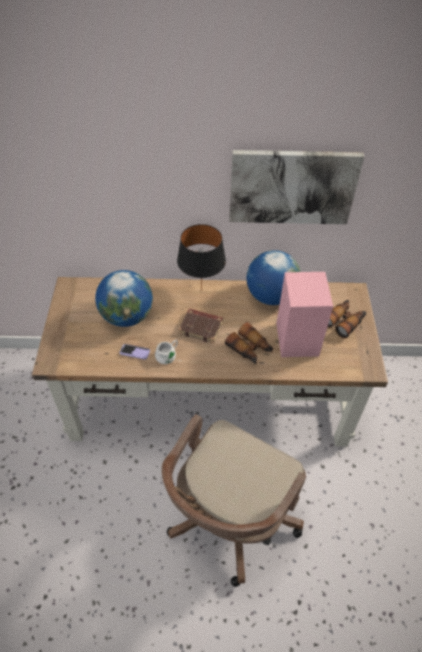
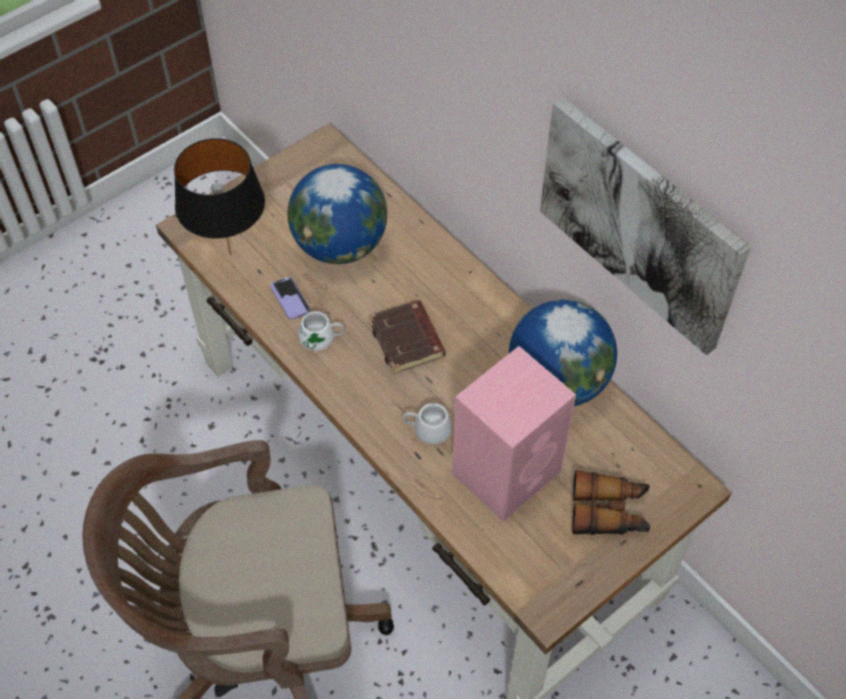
camera: 50 degrees right, 5 degrees up
black table lamp [177,224,226,291] -> black table lamp moved to [174,138,265,255]
binoculars [225,322,273,364] -> white mug [403,403,452,445]

